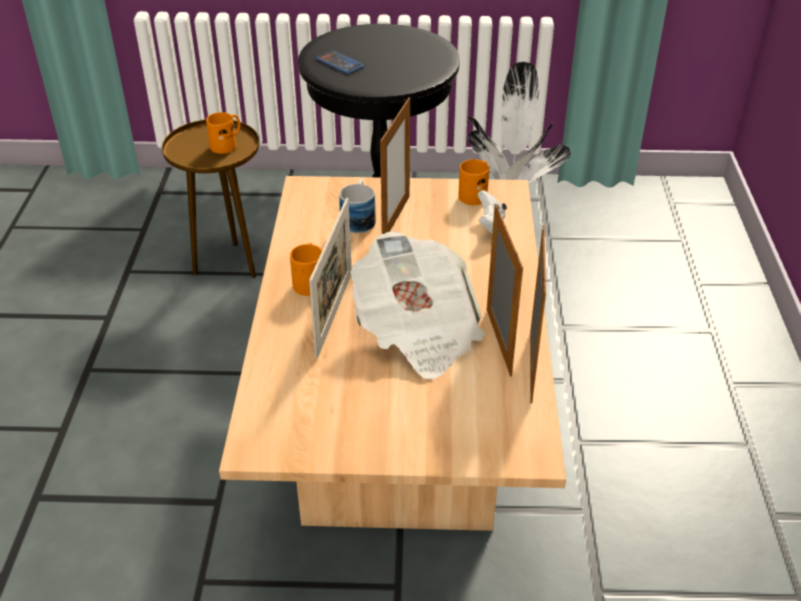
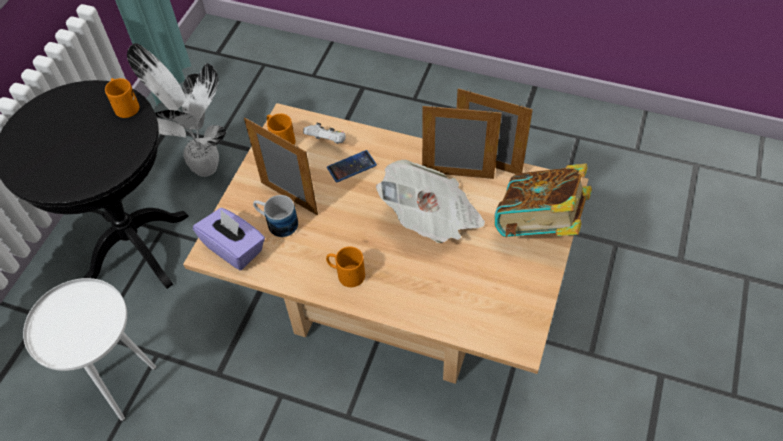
camera: 70 degrees left, 15 degrees up
brown side table [162,120,259,278] -> white side table [23,278,157,421]
orange mug [206,112,241,154] -> orange mug moved to [105,78,139,118]
picture frame [309,198,352,358] -> none
phone [316,50,365,74] -> phone moved to [327,150,377,183]
none -> purple tissue box [193,208,265,270]
none -> book [494,163,592,237]

